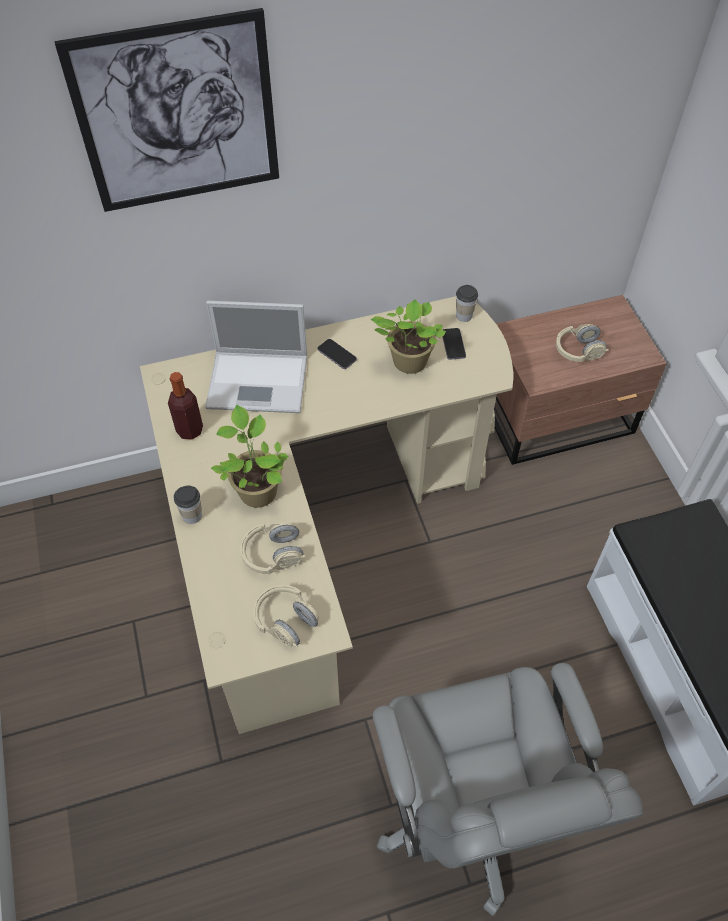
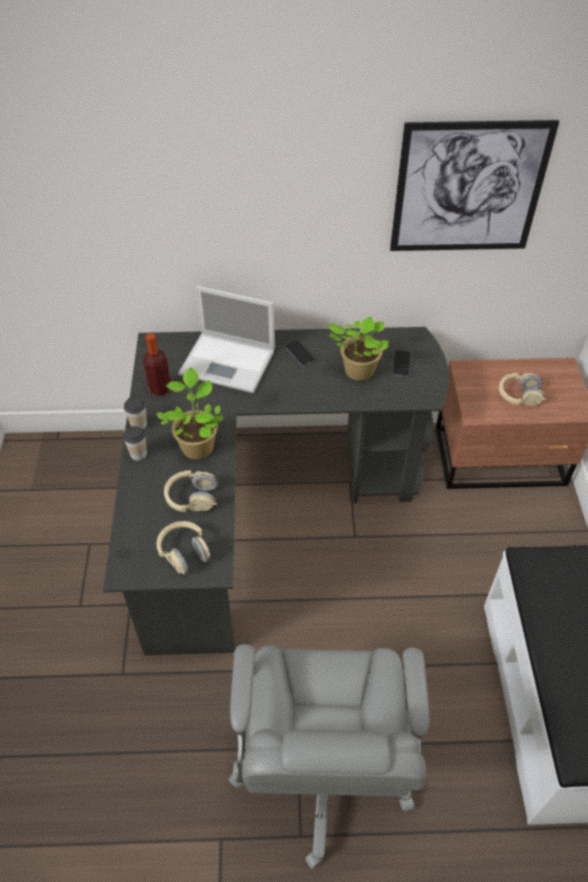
camera: 15 degrees right, 5 degrees down
picture [55,8,279,212] -> picture moved to [390,120,559,251]
beige desk [140,296,513,734] -> black desk [103,327,449,655]
cup [456,285,478,322] -> cup moved to [124,397,147,430]

